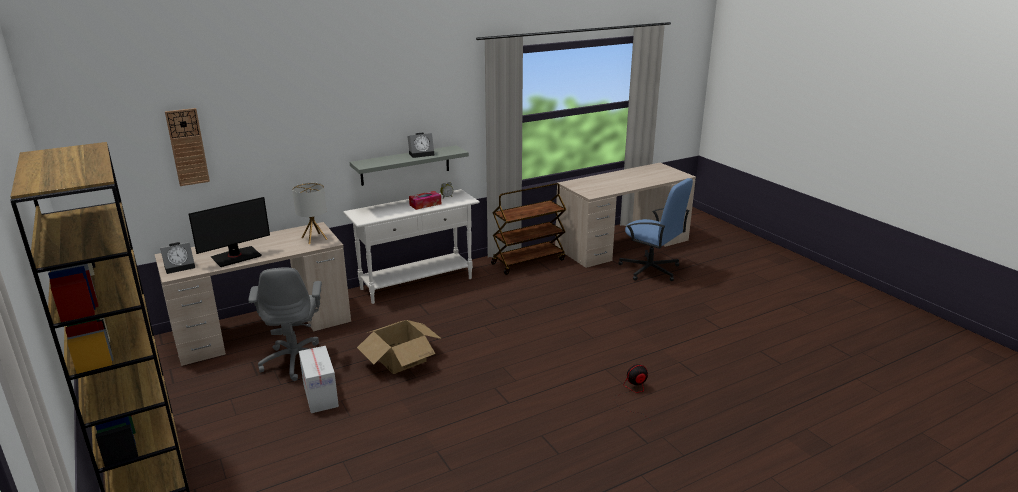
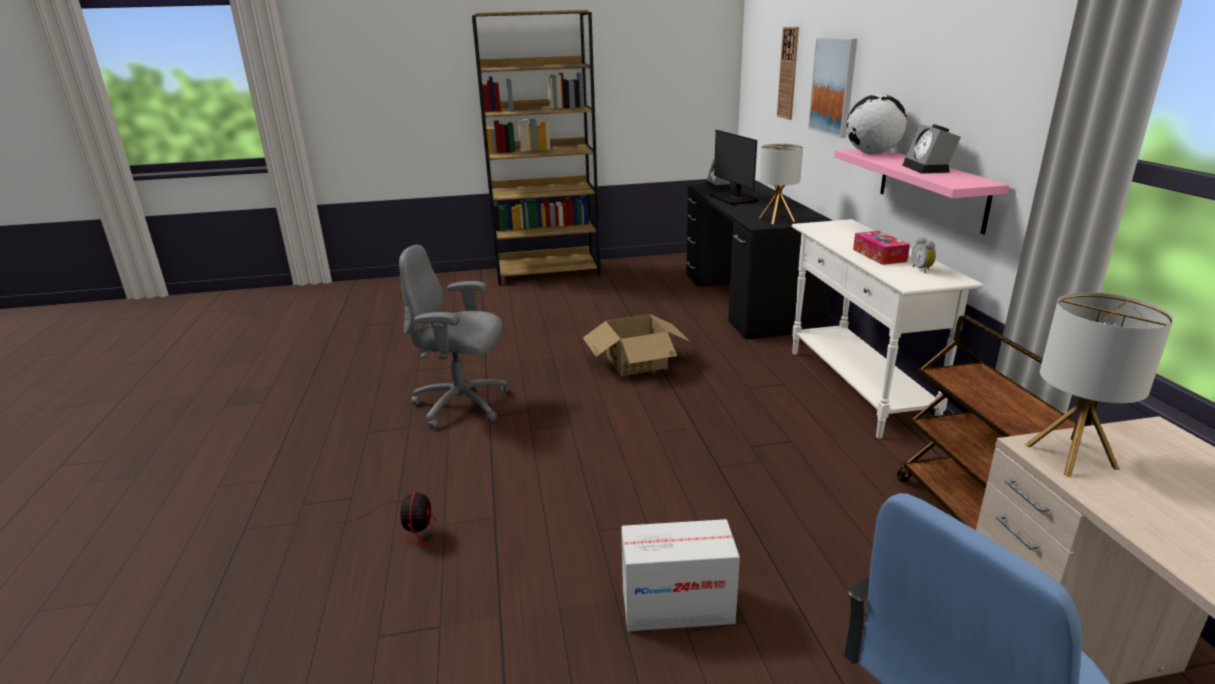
camera: 110 degrees right, 0 degrees up
beige desk [155,222,351,366] -> black desk [686,181,833,340]
grey office chair [248,267,331,381] -> grey office chair moved to [399,245,509,429]
cardboard box [299,346,339,413] -> cardboard box moved to [621,519,740,631]
grey shelf [350,145,469,186] -> pink shelf [834,149,1010,234]
none -> picture [808,38,857,138]
none -> globe [846,94,907,154]
none -> table lamp [1025,292,1174,477]

